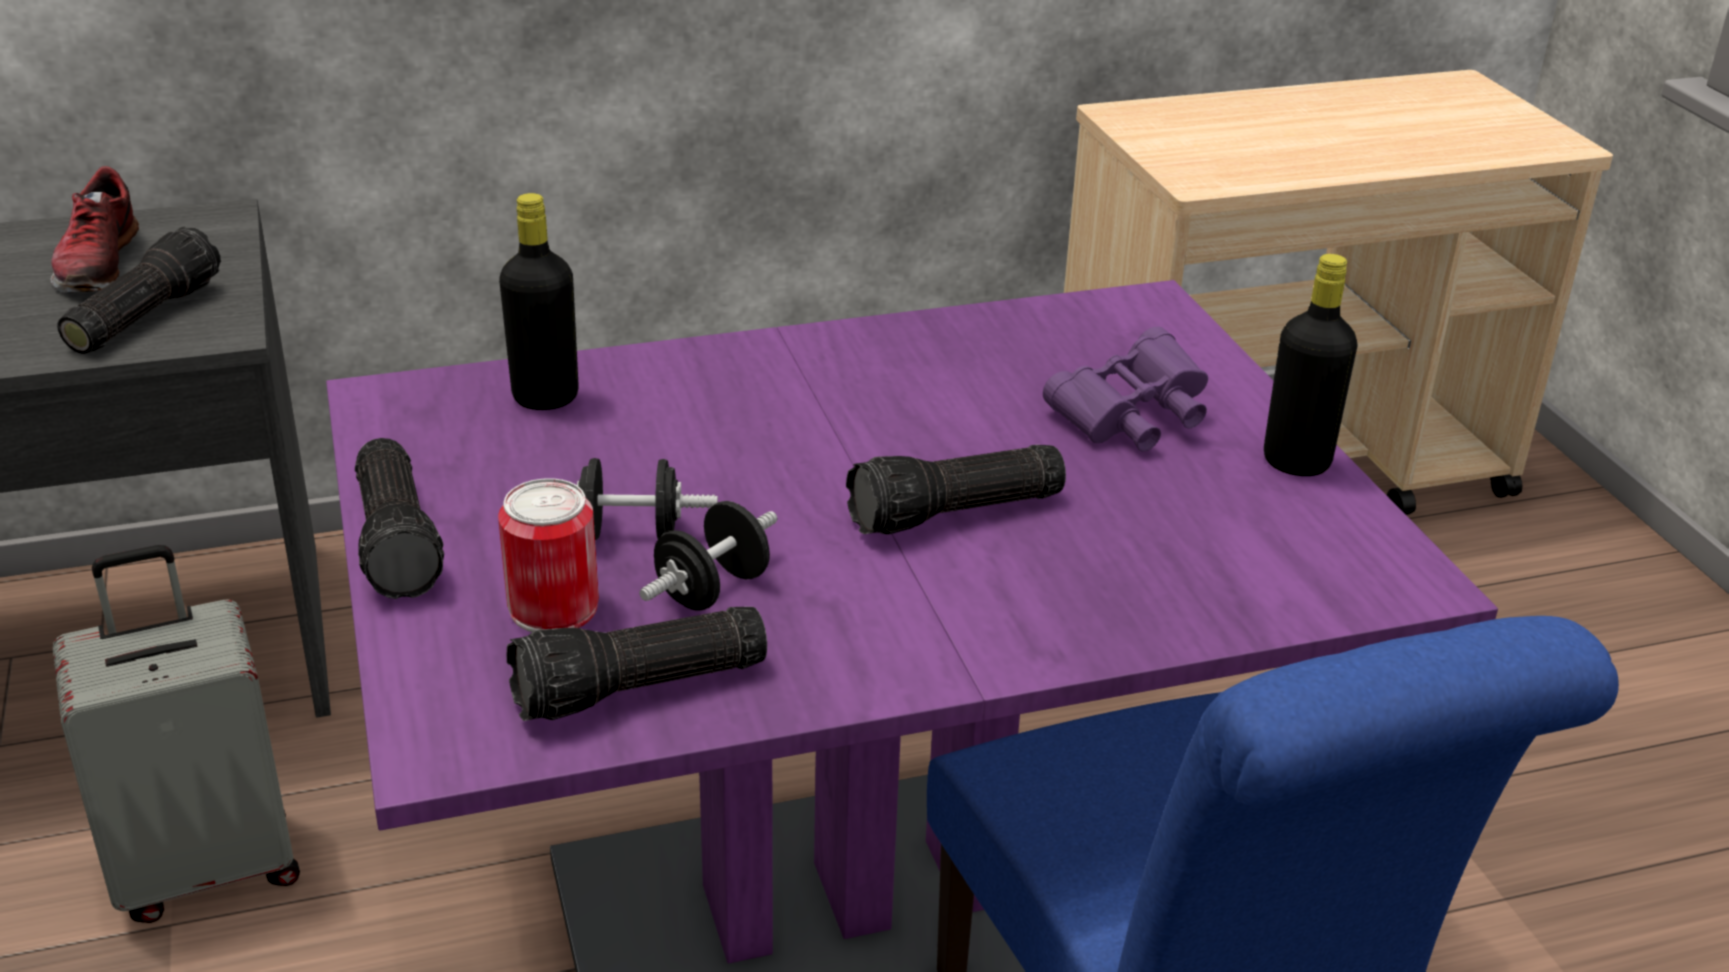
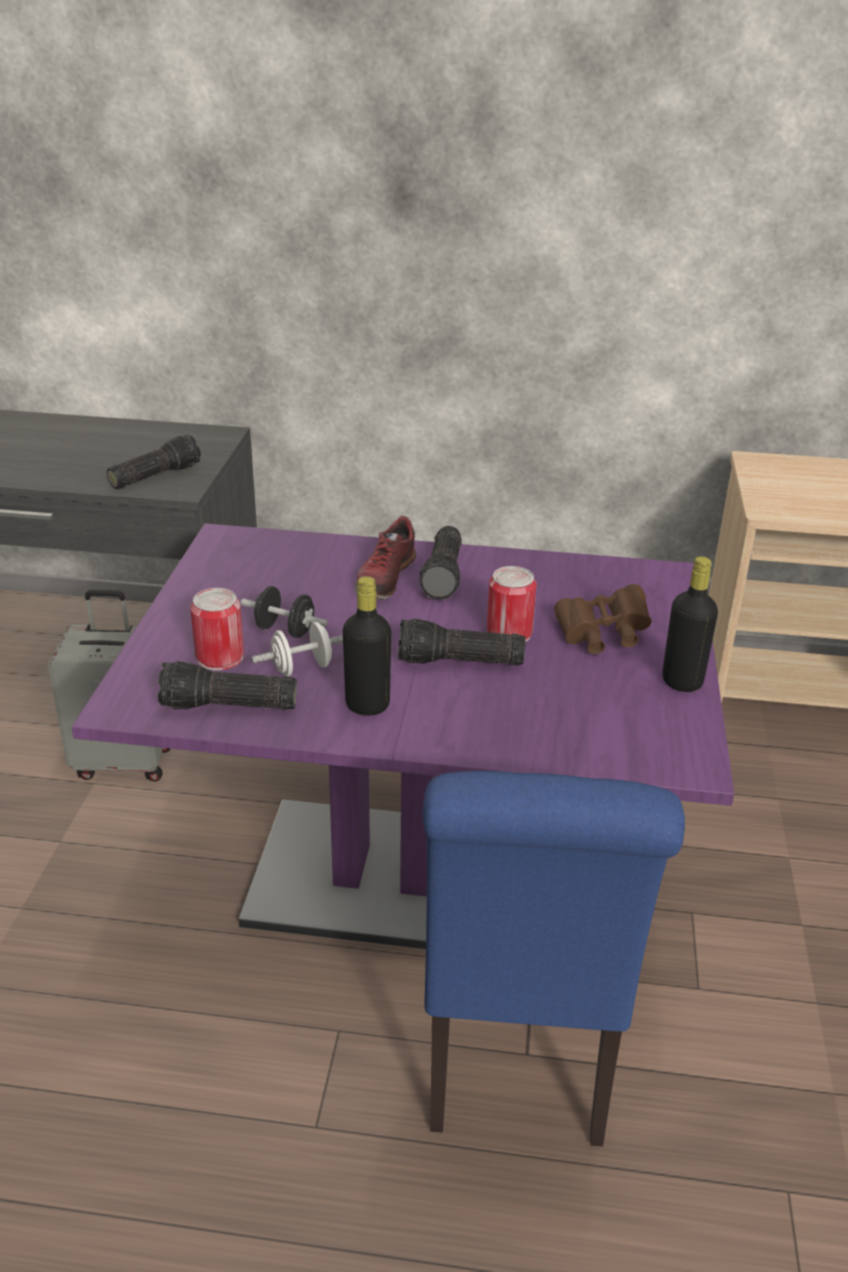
camera: 25 degrees right, 0 degrees up
shoe [50,166,139,293] -> shoe moved to [354,516,417,600]
flashlight [355,438,444,599] -> flashlight moved to [419,526,462,600]
black bottle [499,193,579,410] -> black bottle moved to [343,577,391,716]
black dumbbell [639,501,777,611] -> white dumbbell [251,622,343,676]
purple binoculars [1043,326,1208,452] -> brown binoculars [554,584,651,654]
none -> can [487,566,537,642]

